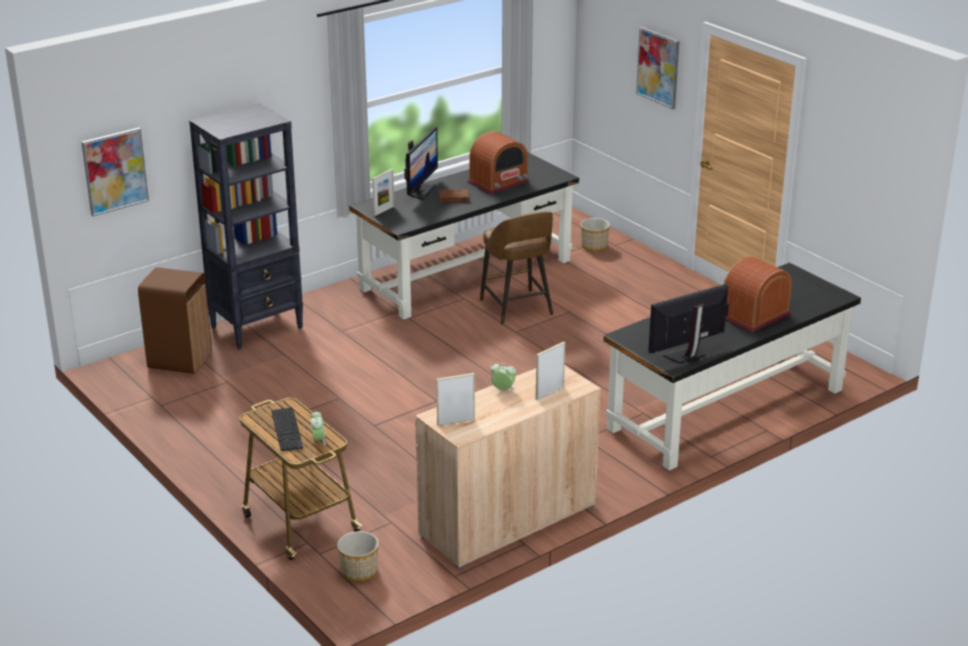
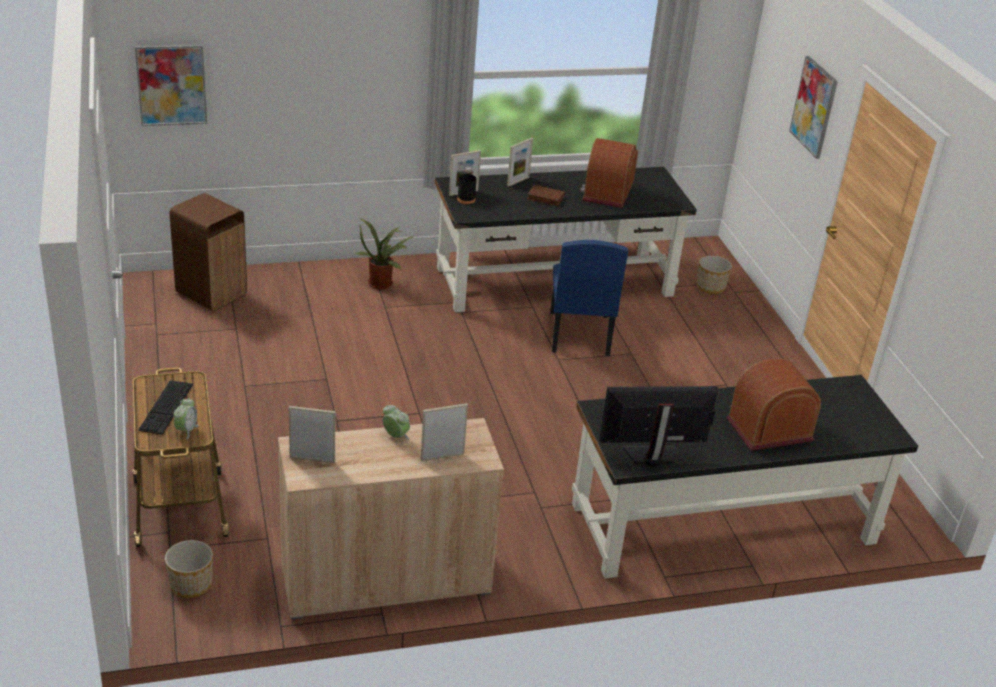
camera: 20 degrees right, 5 degrees up
black bookcase [189,103,303,350] -> none
monitor [404,127,438,200] -> picture frame [507,138,533,187]
radio [468,131,529,194] -> radio turned 120 degrees clockwise [580,138,638,208]
brown stool [480,212,553,325] -> blue chair [551,240,628,356]
none -> potted plant [355,218,413,290]
none -> black bottle [457,167,477,204]

